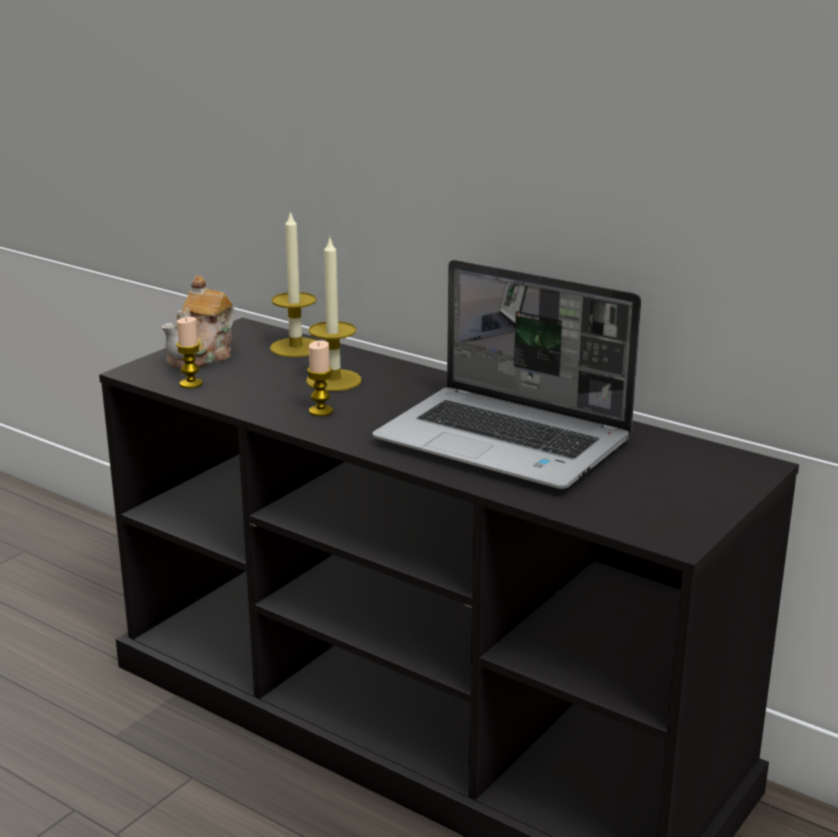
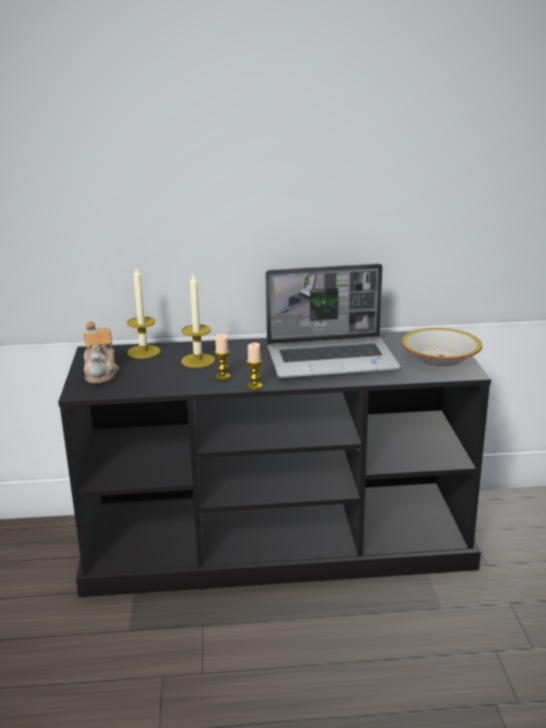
camera: 40 degrees left, 0 degrees up
candle [176,317,203,389] -> candle moved to [246,343,262,390]
none -> bowl [401,328,482,366]

